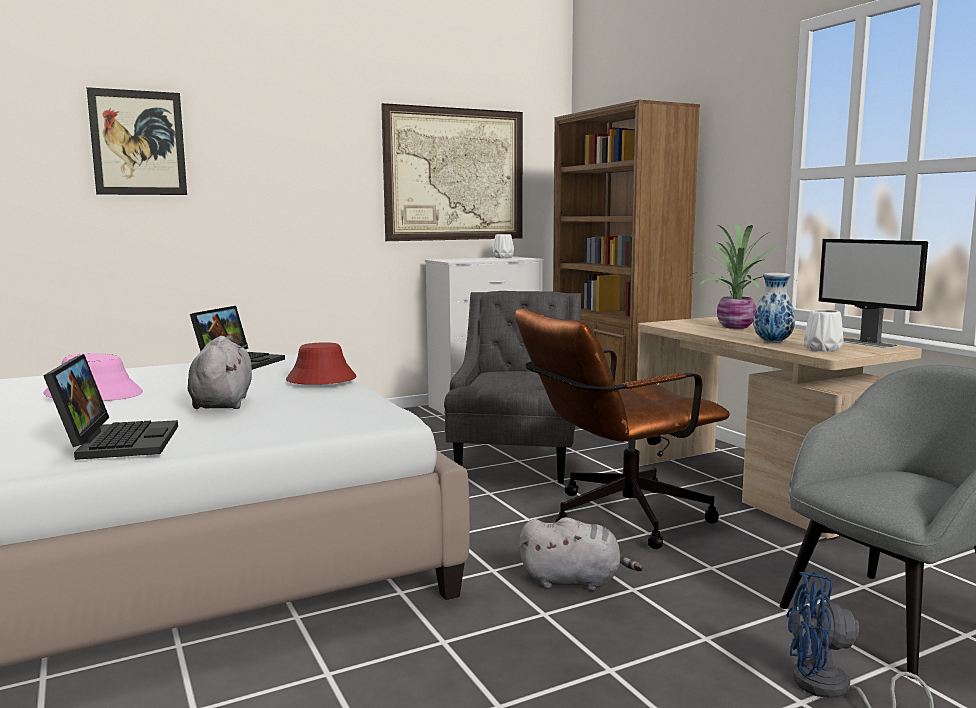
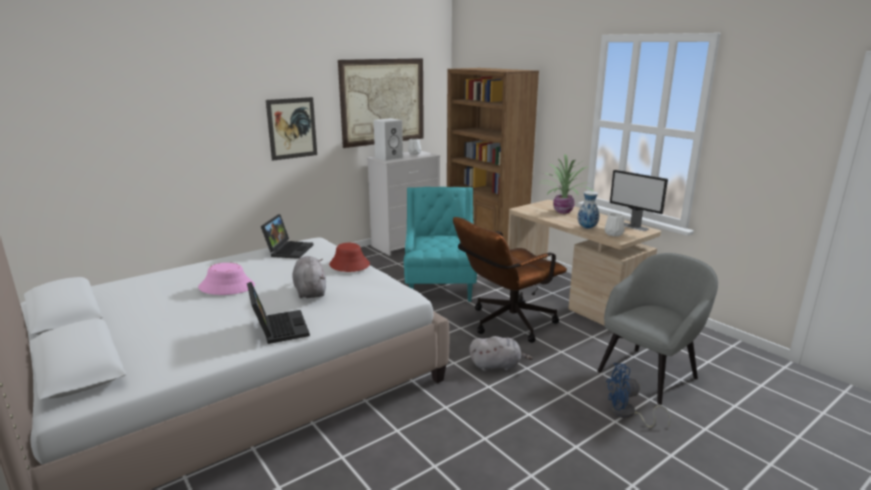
camera: 10 degrees left, 10 degrees up
picture [87,87,187,195] -> picture moved to [266,97,317,161]
grey armchair [444,291,581,483] -> turquoise armchair [404,187,477,302]
none -> white speaker [374,118,403,161]

